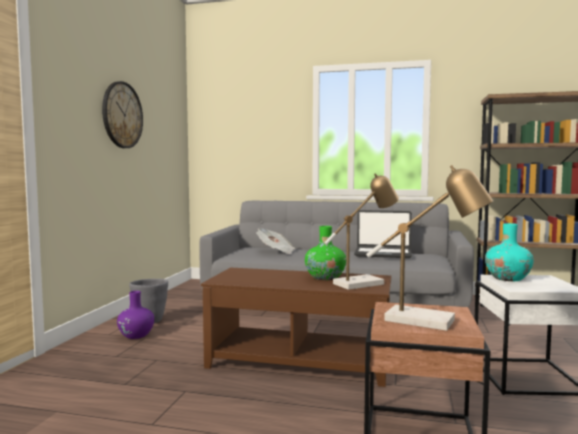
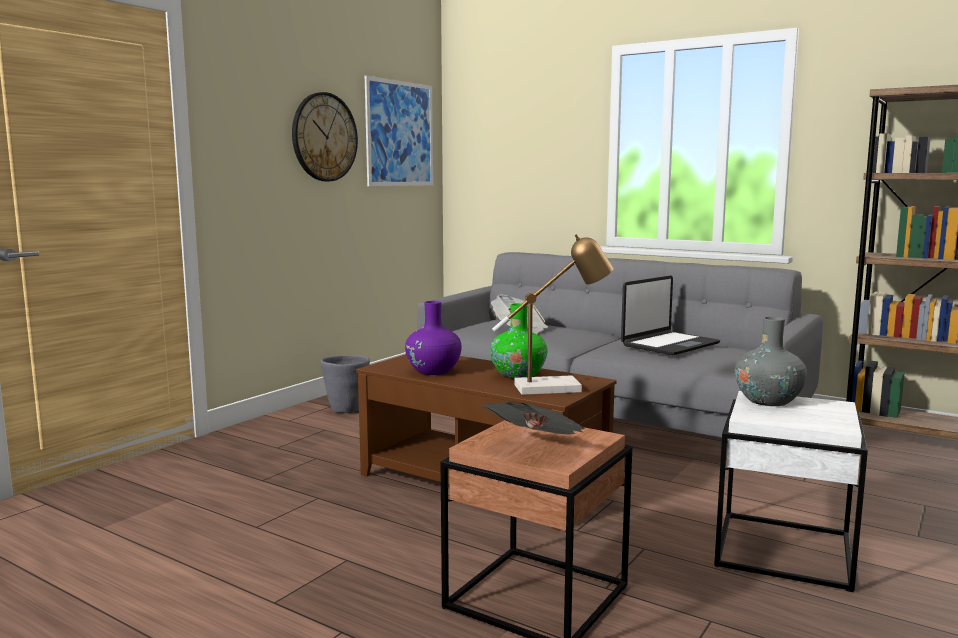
camera: 20 degrees right, 5 degrees up
purple vase [117,291,154,339] -> purple vase moved to [405,301,462,375]
laptop [354,210,412,258] -> laptop turned 75 degrees counterclockwise [621,275,720,355]
table lamp [366,165,493,331] -> newspaper [480,402,584,435]
turquoise vase [485,223,534,281] -> grey vase [735,317,807,406]
none -> picture [365,76,433,186]

